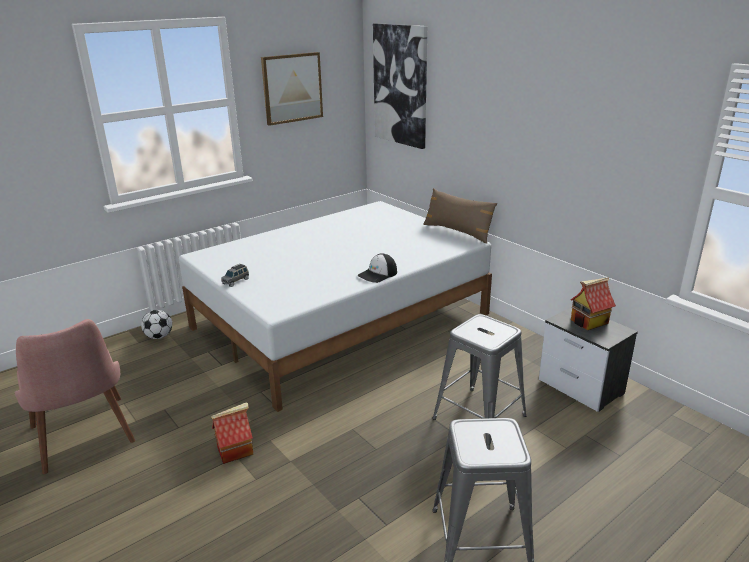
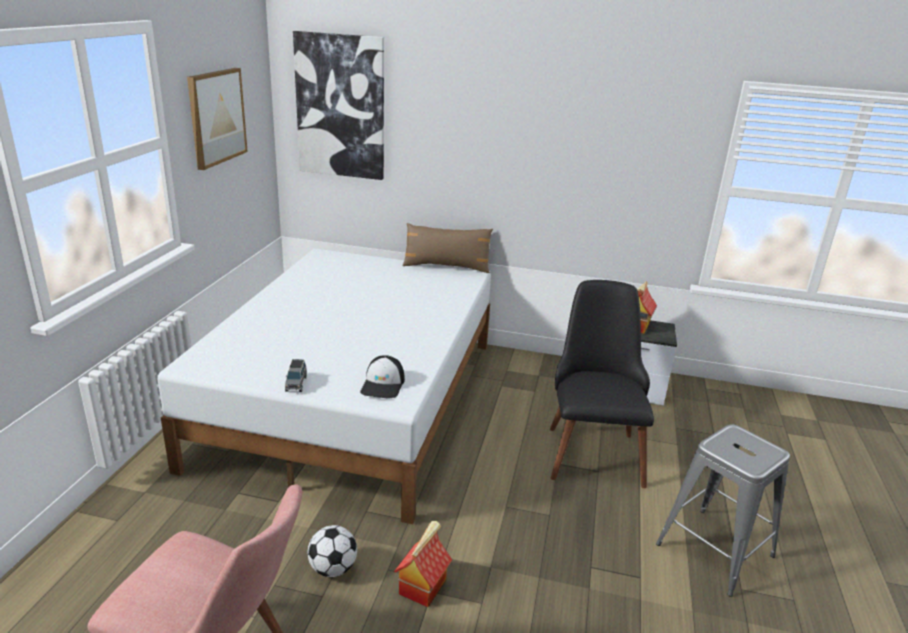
camera: 40 degrees left, 0 degrees up
football [141,310,172,339] -> football moved to [307,525,357,577]
cap [358,253,397,283] -> cap moved to [360,355,405,398]
grey stool [433,314,527,450] -> black chair [550,280,654,488]

